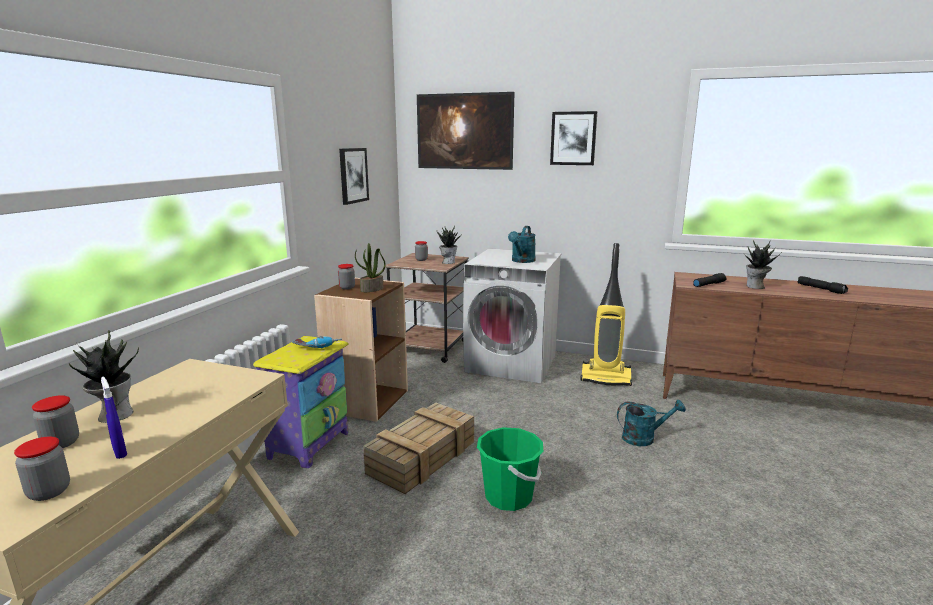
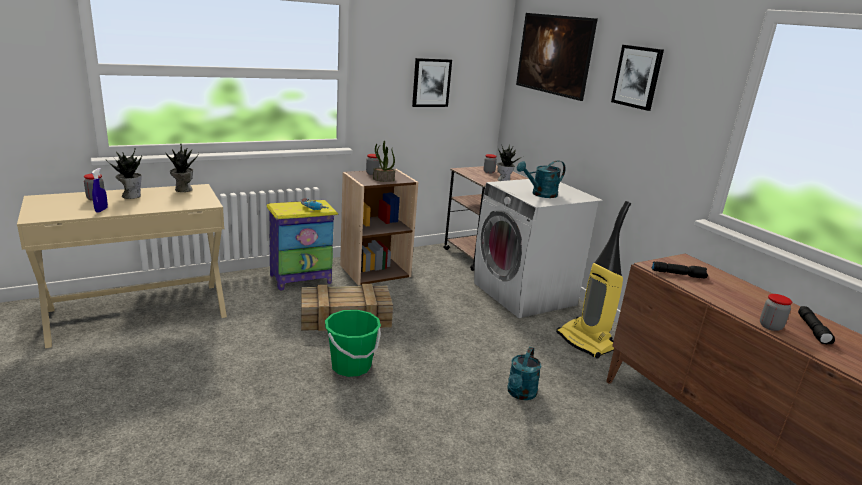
camera: 40 degrees right, 5 degrees up
jar [14,437,70,501] -> jar moved to [760,294,792,331]
turquoise watering can [617,399,686,446] -> turquoise watering can turned 75 degrees clockwise [507,347,541,400]
potted plant [745,240,781,289] -> potted plant moved to [166,143,199,192]

